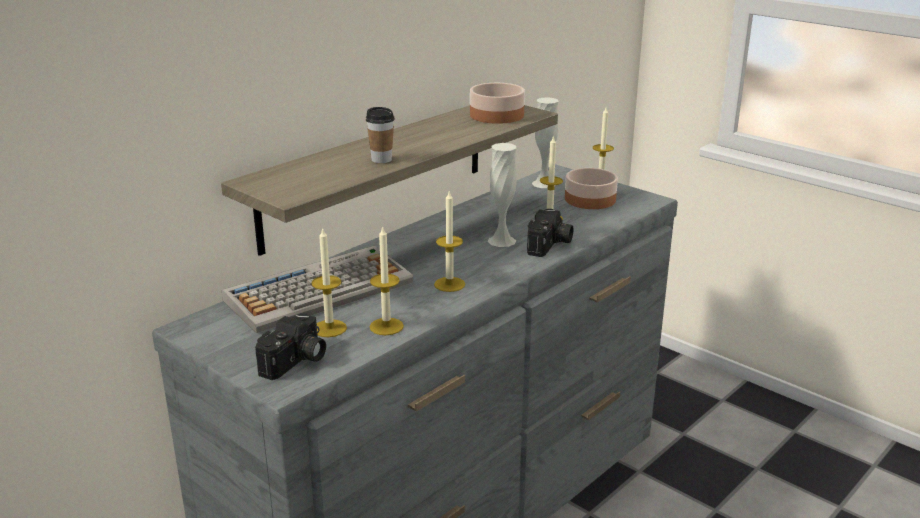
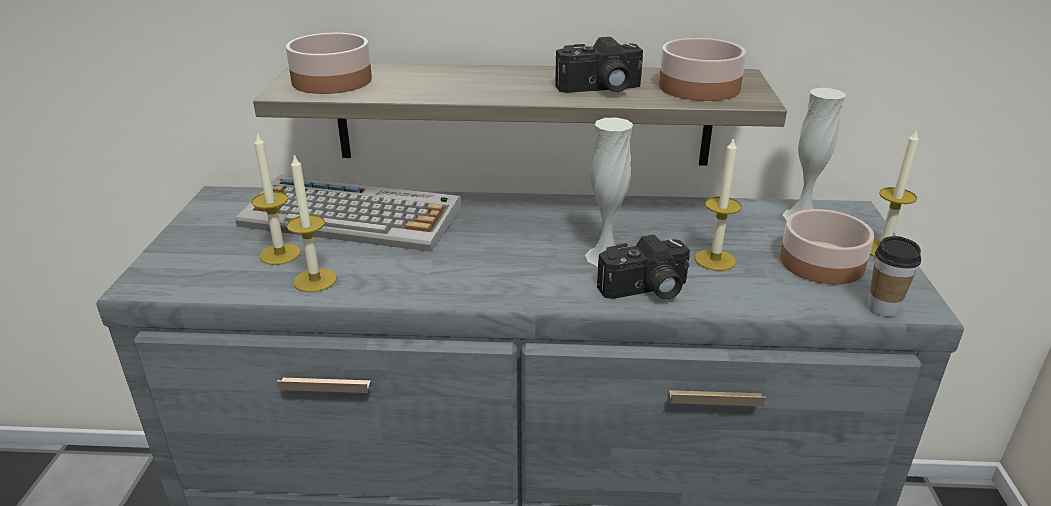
camera: 50 degrees right, 5 degrees up
camera [255,313,326,380] -> camera moved to [555,37,643,93]
cup [366,107,395,163] -> cup moved to [868,236,921,317]
candle [434,192,465,292] -> none
none -> bowl [286,33,372,94]

